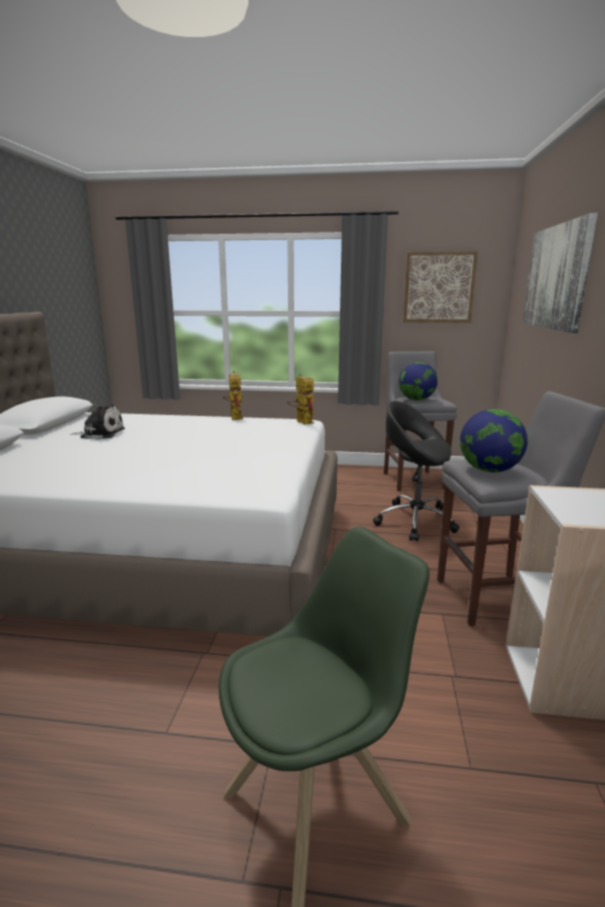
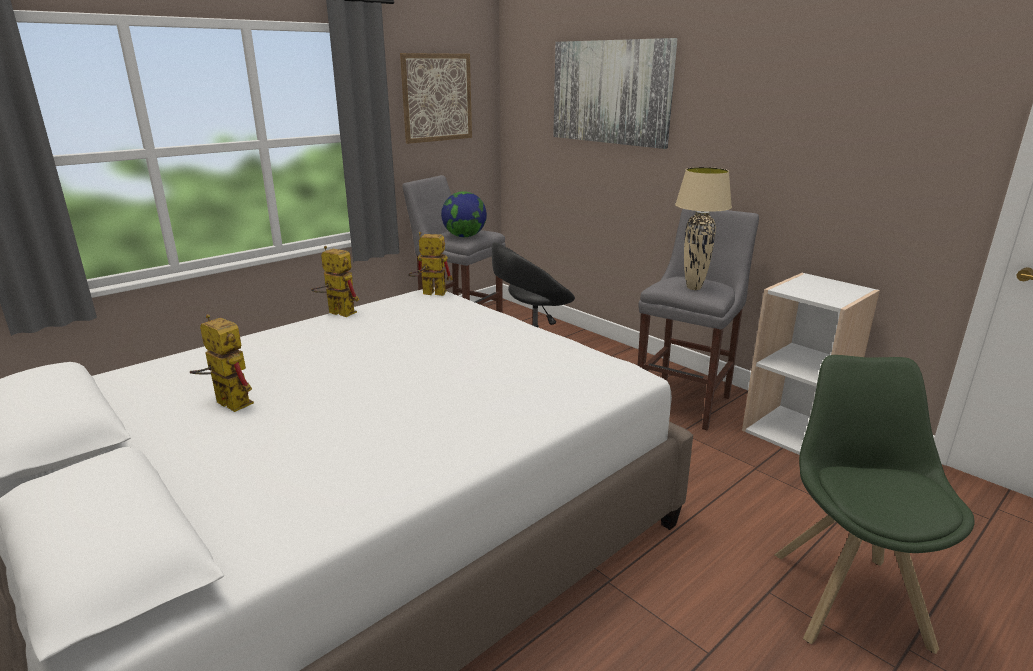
camera: 50 degrees left, 5 degrees up
plush toy [70,403,125,440] -> toy robot [190,314,254,412]
globe [460,409,528,473] -> beige table lamp [675,167,732,290]

